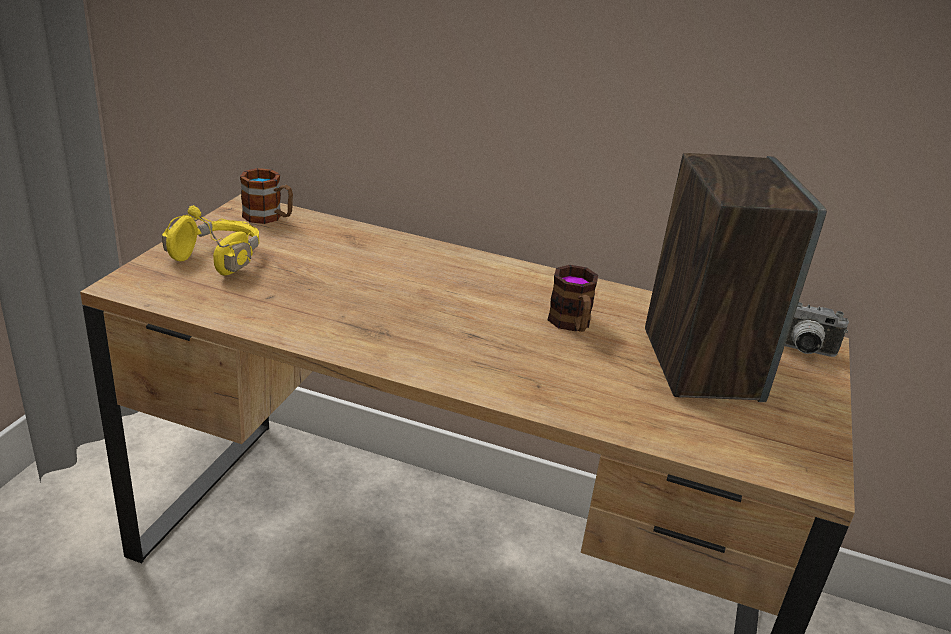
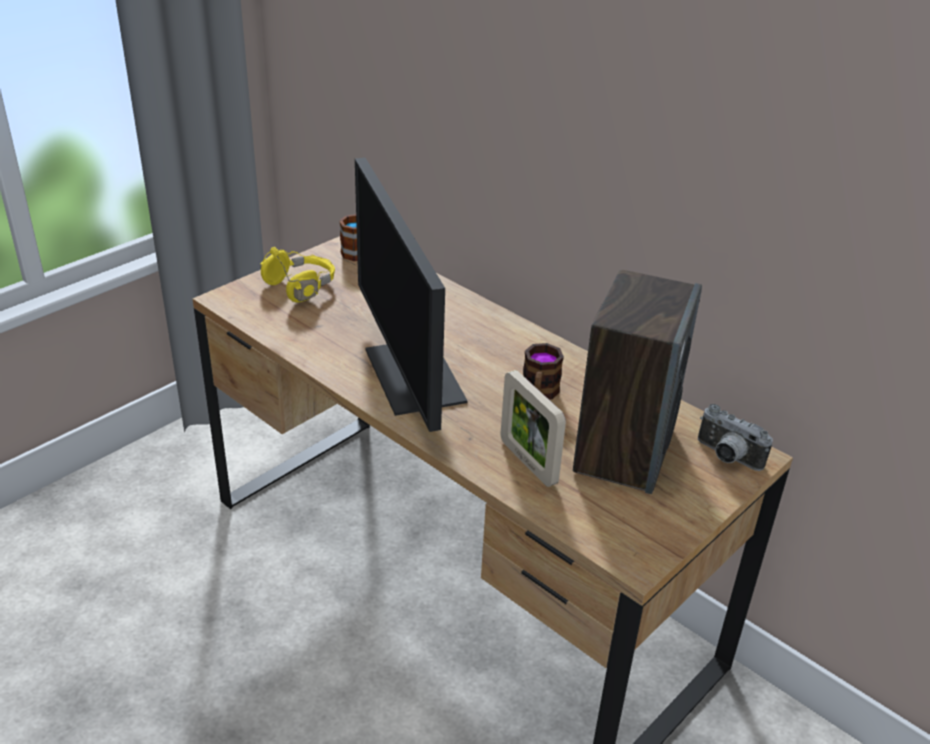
camera: 25 degrees right, 5 degrees up
none -> monitor [355,158,468,432]
none -> picture frame [501,370,566,487]

